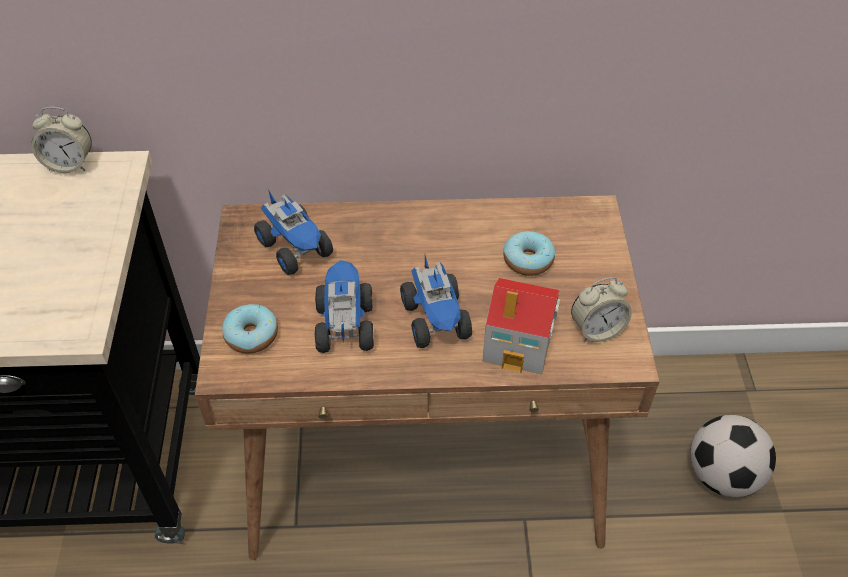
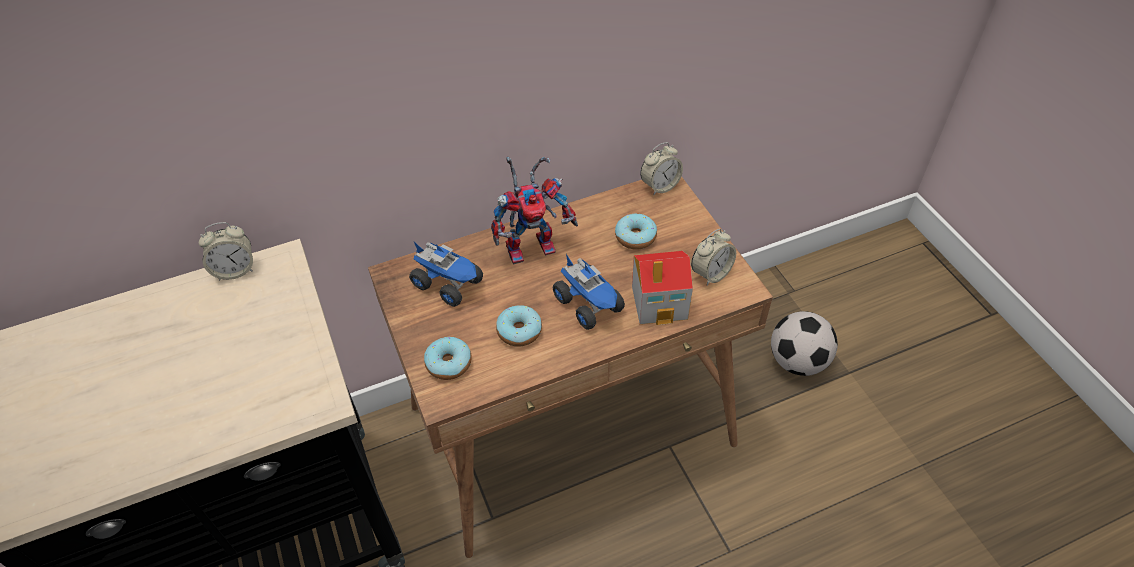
camera: 20 degrees left, 0 degrees up
toy truck [315,260,374,353] -> donut [496,305,542,347]
none -> toy robot [491,157,578,264]
none -> alarm clock [640,142,683,195]

